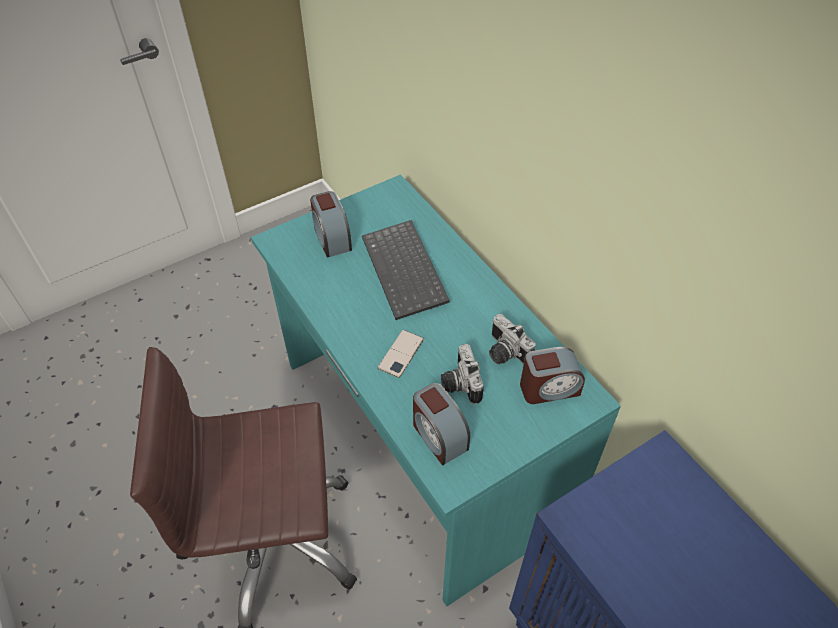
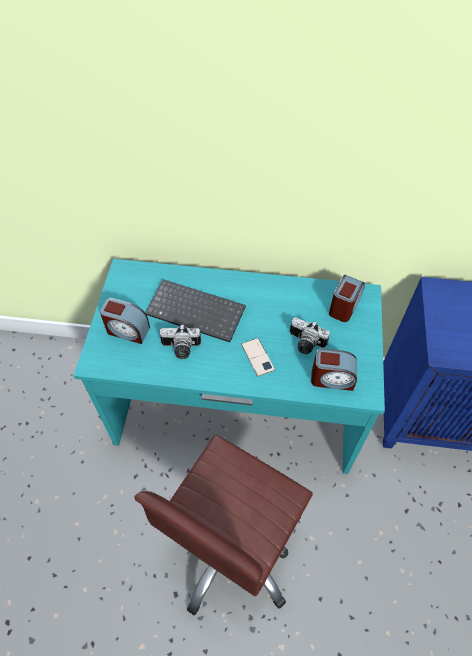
camera: 50 degrees left, 5 degrees up
camera [489,314,535,364] -> camera moved to [160,324,201,359]

